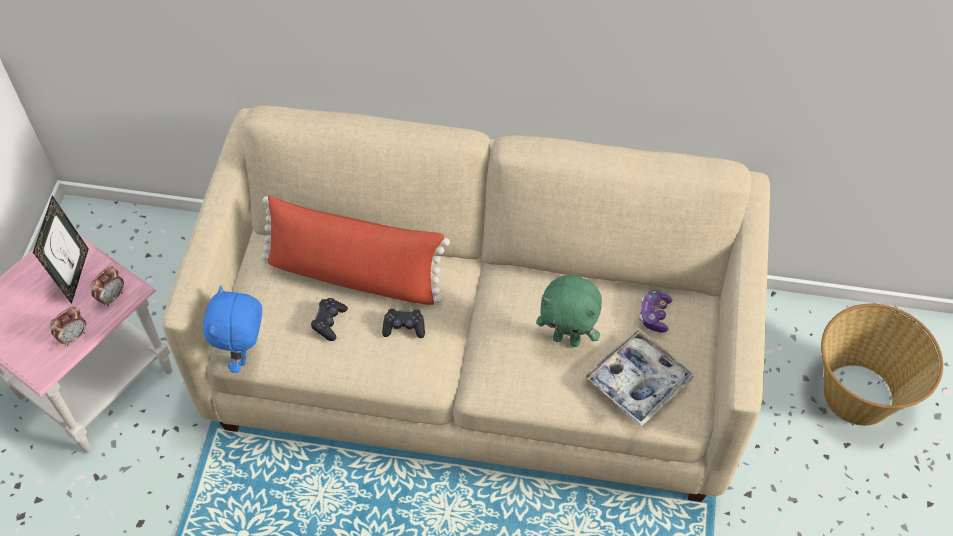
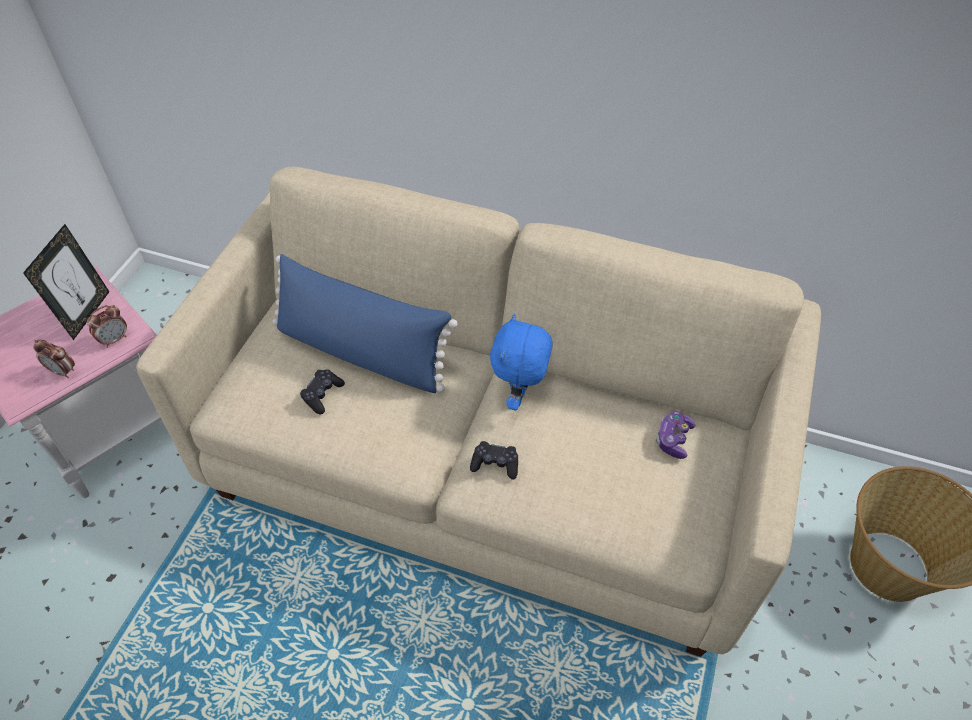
camera: 10 degrees right, 5 degrees down
alarm clock [50,307,86,346] -> alarm clock turned 60 degrees clockwise [33,339,75,378]
blue plush toy [203,286,262,373] -> blue plush toy moved to [490,313,553,410]
red pillow [261,196,450,305] -> blue pillow [272,254,458,393]
black game controller [382,309,425,338] -> black game controller moved to [470,441,518,479]
green plush toy [536,275,602,347] -> none
tray [584,328,694,427] -> none

